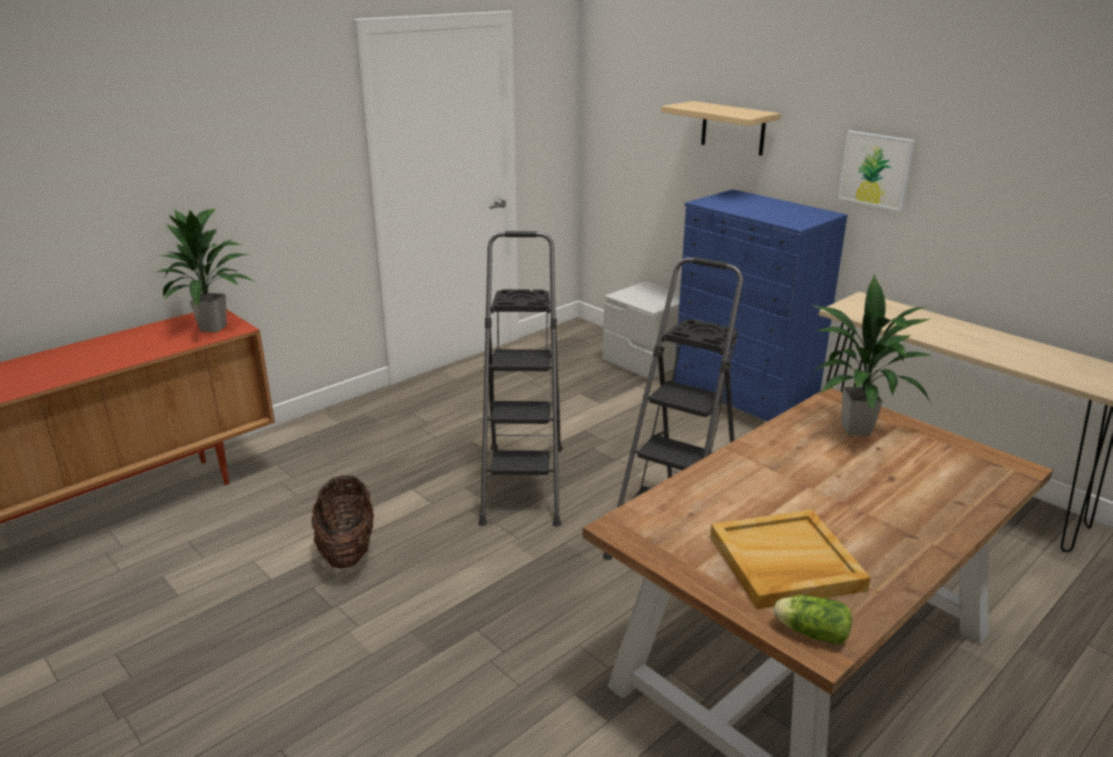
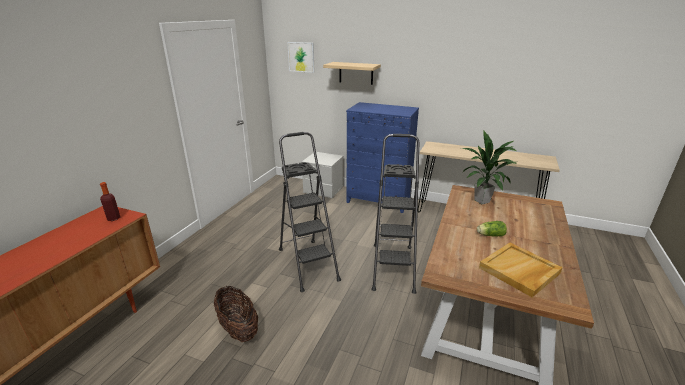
camera: 25 degrees left, 0 degrees up
potted plant [154,208,253,332] -> bottle [100,182,120,221]
lettuce [774,595,852,645] -> lettuce moved to [477,221,507,237]
picture [838,131,915,211] -> picture moved to [287,42,314,73]

